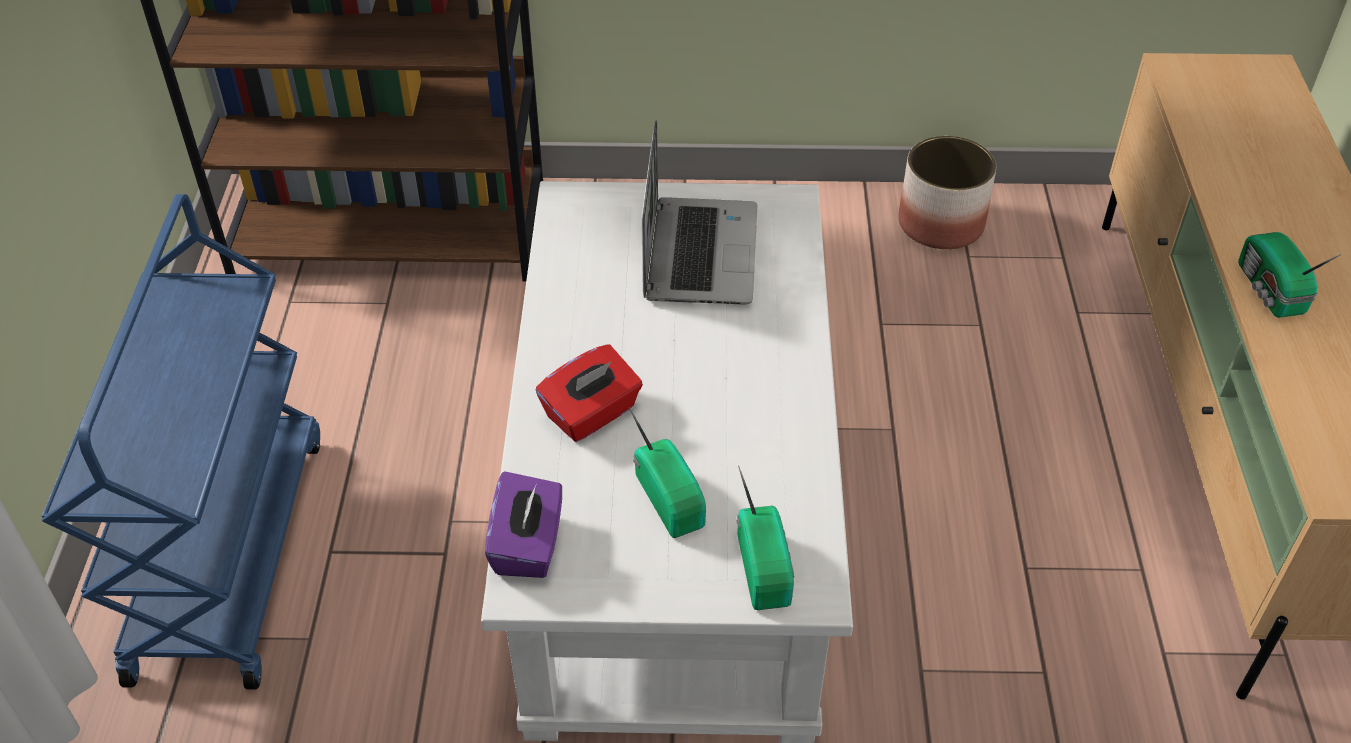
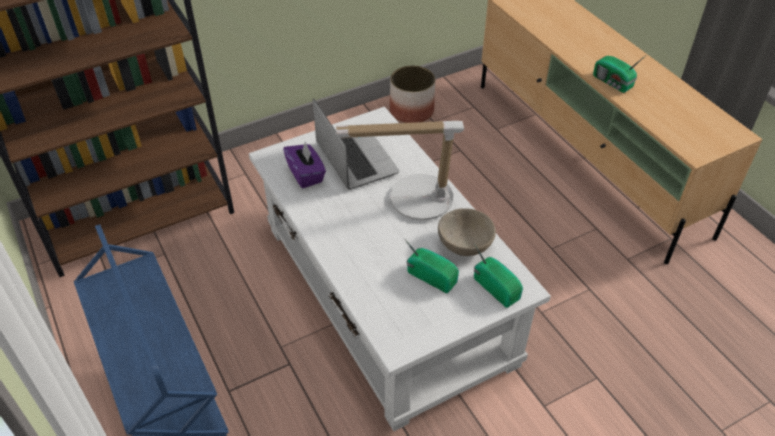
camera: 30 degrees left, 0 degrees up
purple tissue box [485,471,562,578] -> purple tissue box moved to [283,142,326,188]
red tissue box [536,344,643,442] -> none
none -> table lamp [336,121,464,220]
none -> beige bowl [438,208,496,256]

